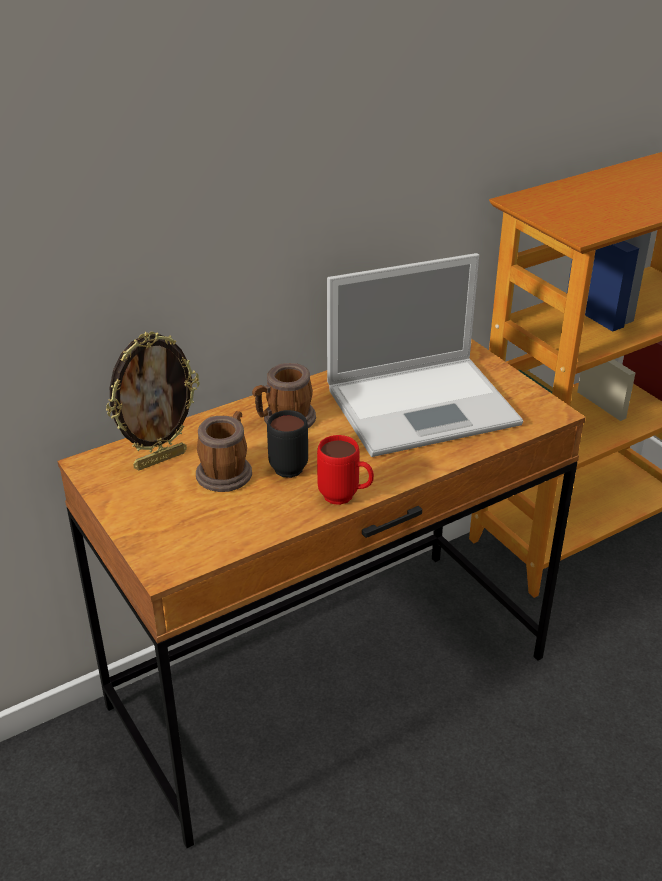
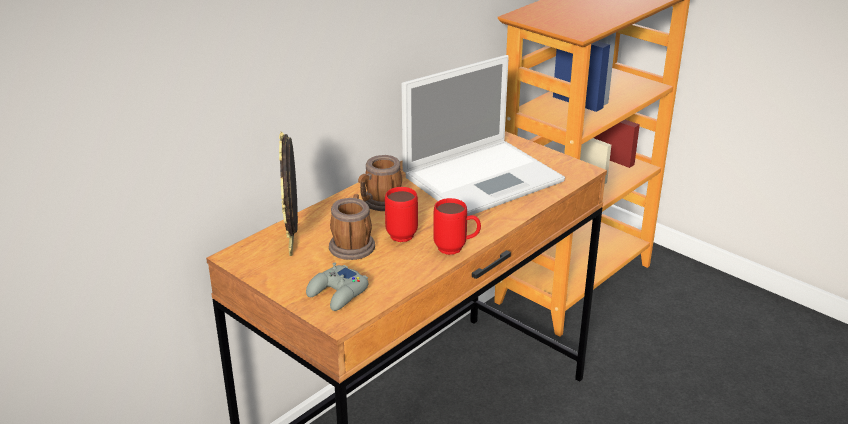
camera: 15 degrees left, 5 degrees down
picture frame [106,332,200,471] -> picture frame turned 135 degrees clockwise [279,132,298,256]
black mug [267,410,308,478] -> red mug [385,187,418,242]
none -> grey game controller [306,262,368,311]

